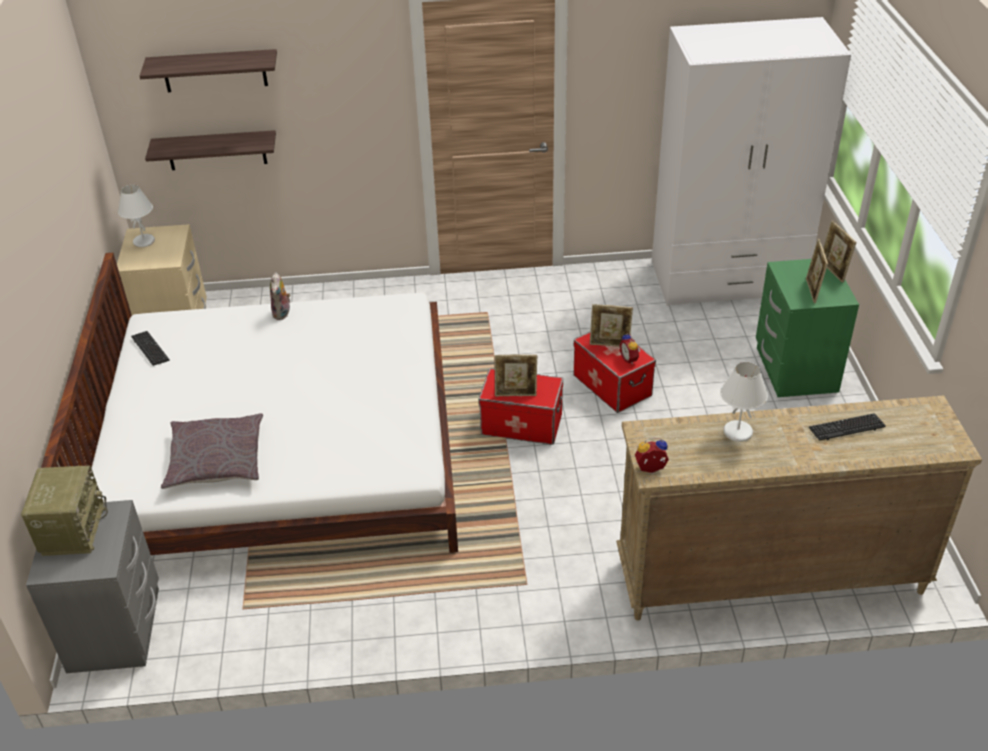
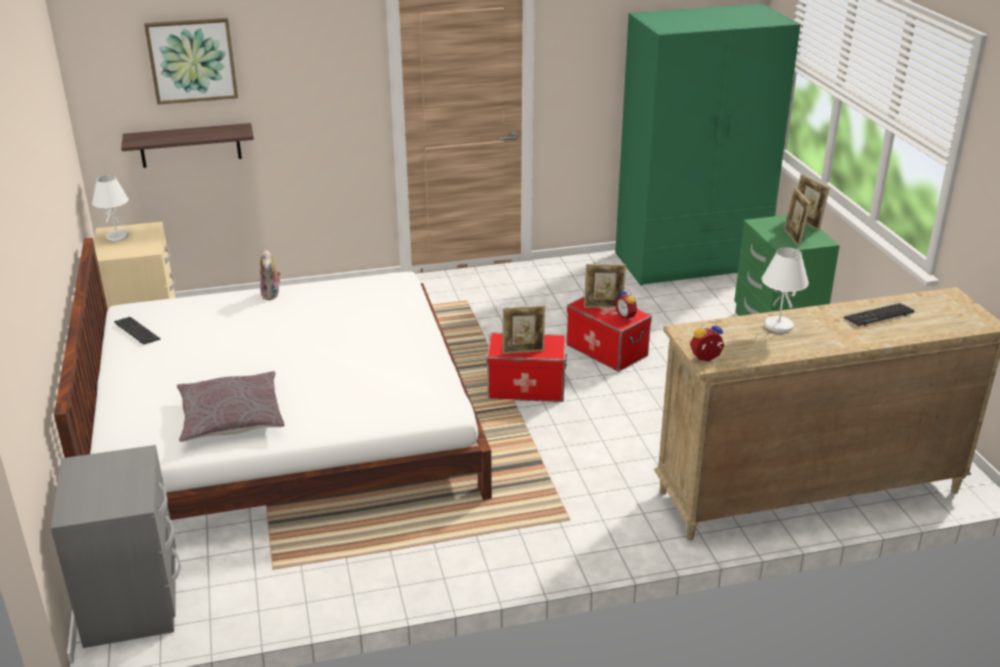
camera: 10 degrees left, 10 degrees down
radio [21,466,108,556] -> none
shelf [140,49,277,92] -> picture [144,18,238,105]
white wardrobe [652,17,851,306] -> green wardrobe [615,4,800,286]

